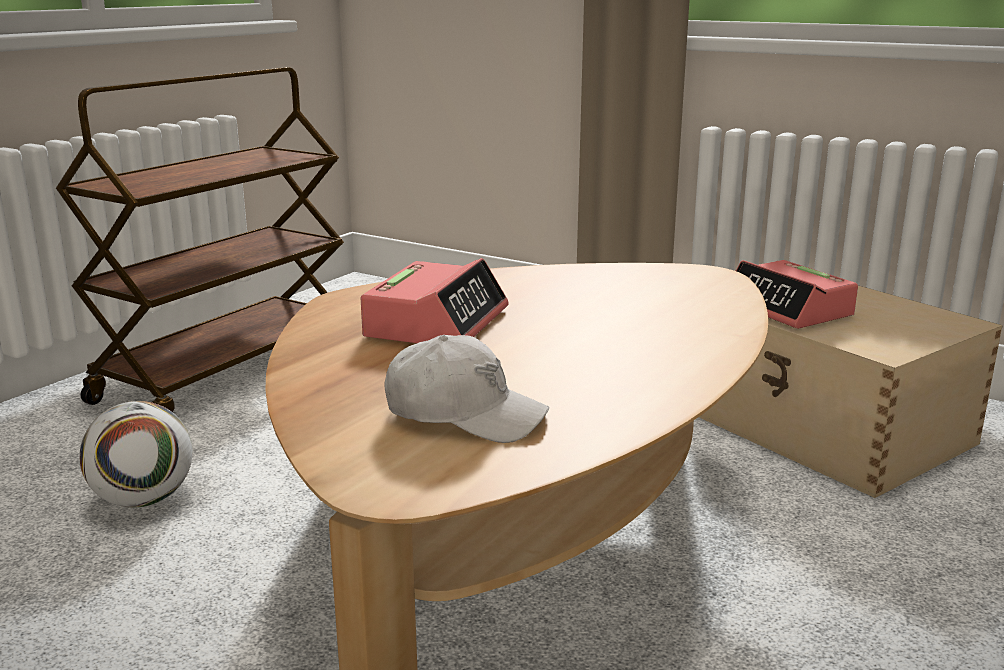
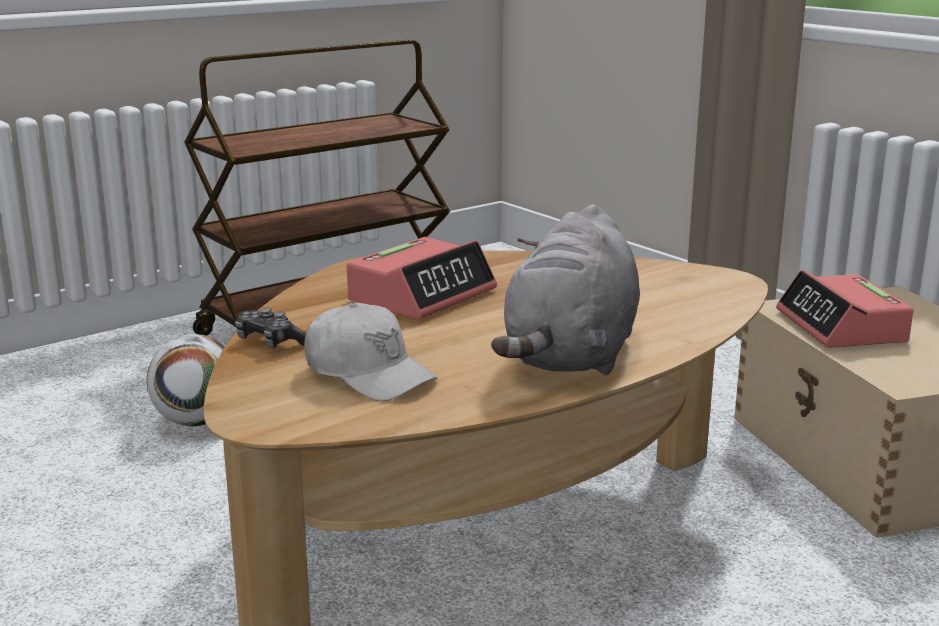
camera: 20 degrees right, 0 degrees up
none -> game controller [235,307,306,348]
none -> grey plush toy [491,205,640,375]

